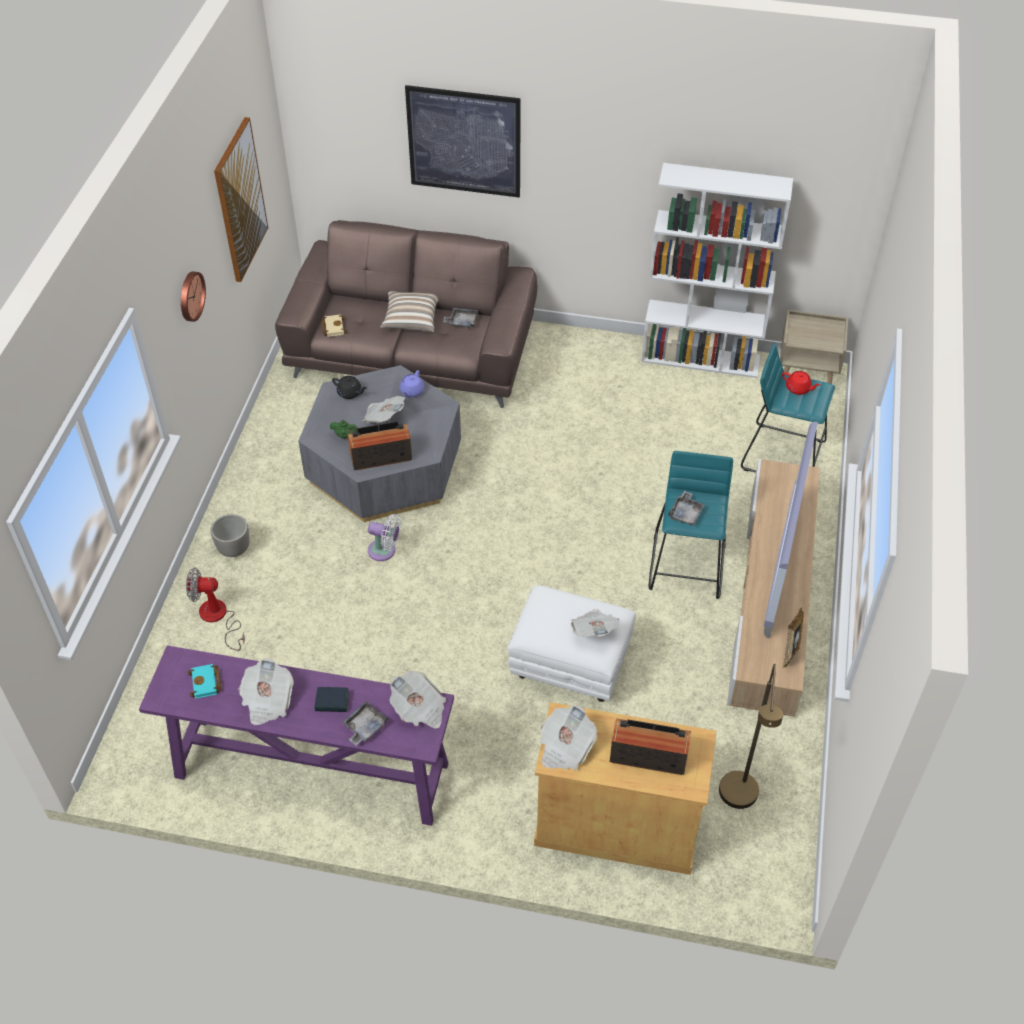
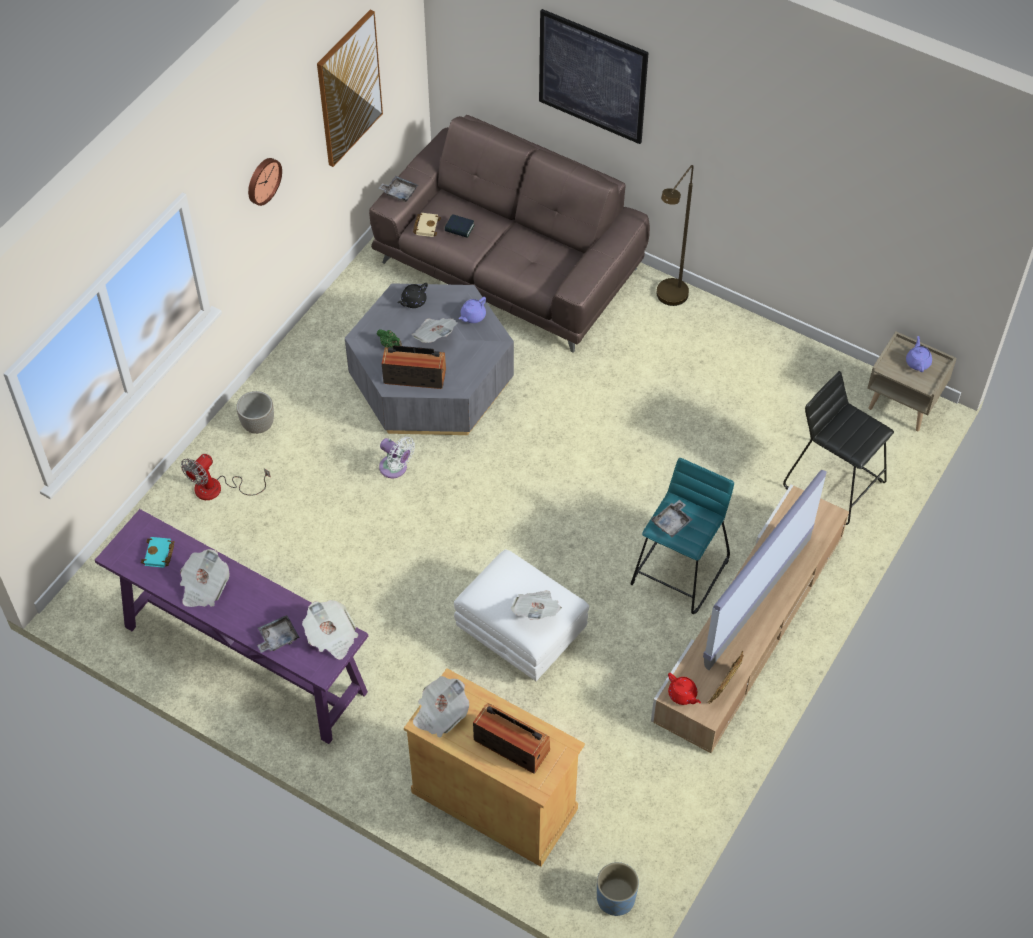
camera: 20 degrees right, 5 degrees up
fan [186,568,245,651] -> fan turned 75 degrees counterclockwise [181,454,271,500]
book [314,687,349,712] -> book moved to [445,214,474,238]
black teapot [332,376,367,399] -> black teapot turned 90 degrees clockwise [397,283,428,308]
pillow [380,291,439,332] -> none
grey tray [443,308,478,328] -> grey tray moved to [379,176,418,202]
white bookcase [641,163,793,378] -> none
brown floor lamp [719,664,783,809] -> brown floor lamp moved to [657,165,693,306]
turquoise stool [741,343,835,473] -> black stool [783,371,894,525]
red teapot [782,371,821,395] -> red teapot moved to [668,673,701,705]
none -> blue planter [597,862,639,916]
none -> purple teapot [906,336,932,372]

